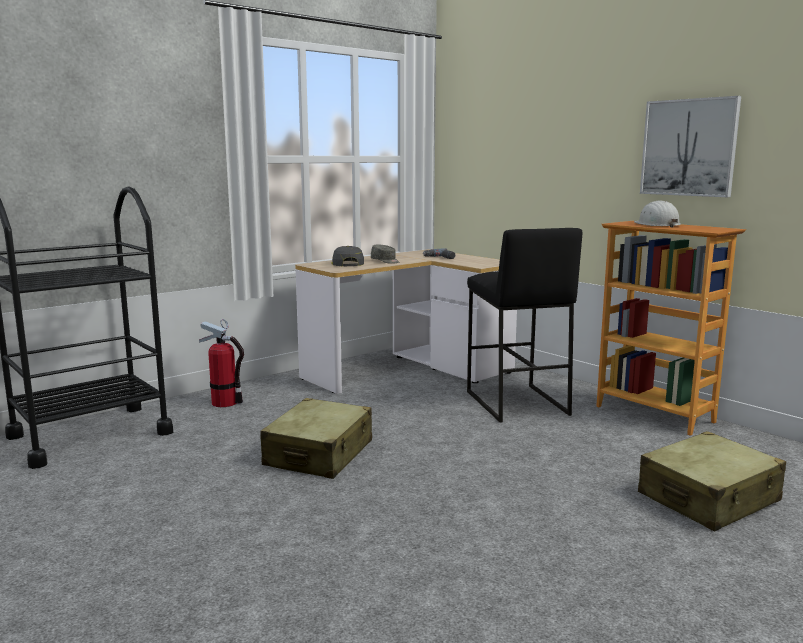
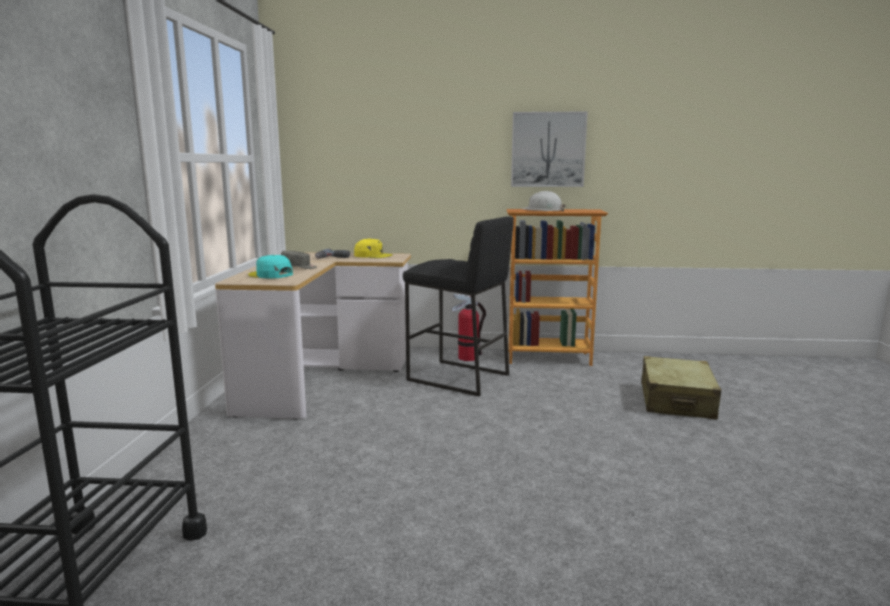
camera: 45 degrees left, 0 degrees up
fire extinguisher [199,319,244,407] -> fire extinguisher moved to [452,294,486,361]
beige suitcase [260,398,372,479] -> none
grey cap [331,246,364,266] -> turquoise cap [248,255,293,279]
none -> yellow cap [354,238,393,258]

